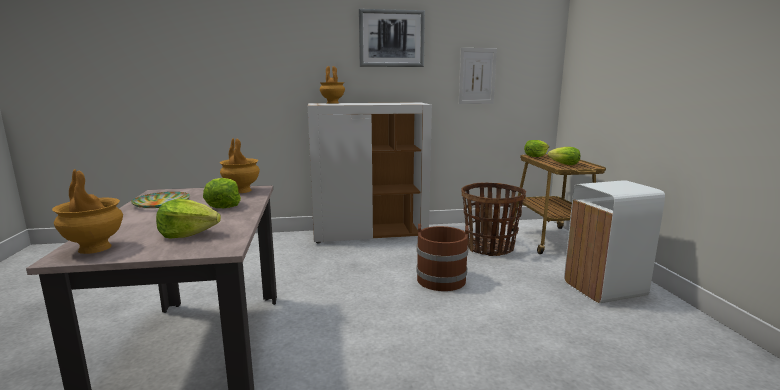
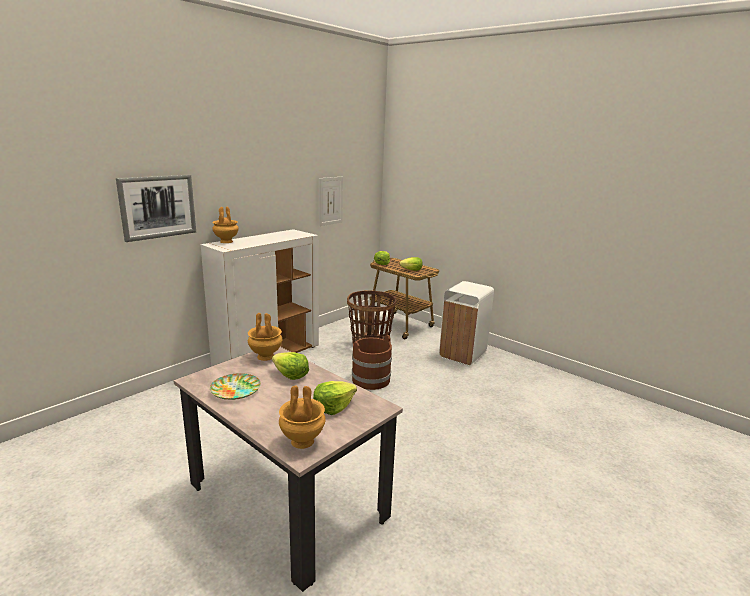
camera: 40 degrees left, 5 degrees up
picture [359,9,425,67] -> picture moved to [116,175,196,242]

